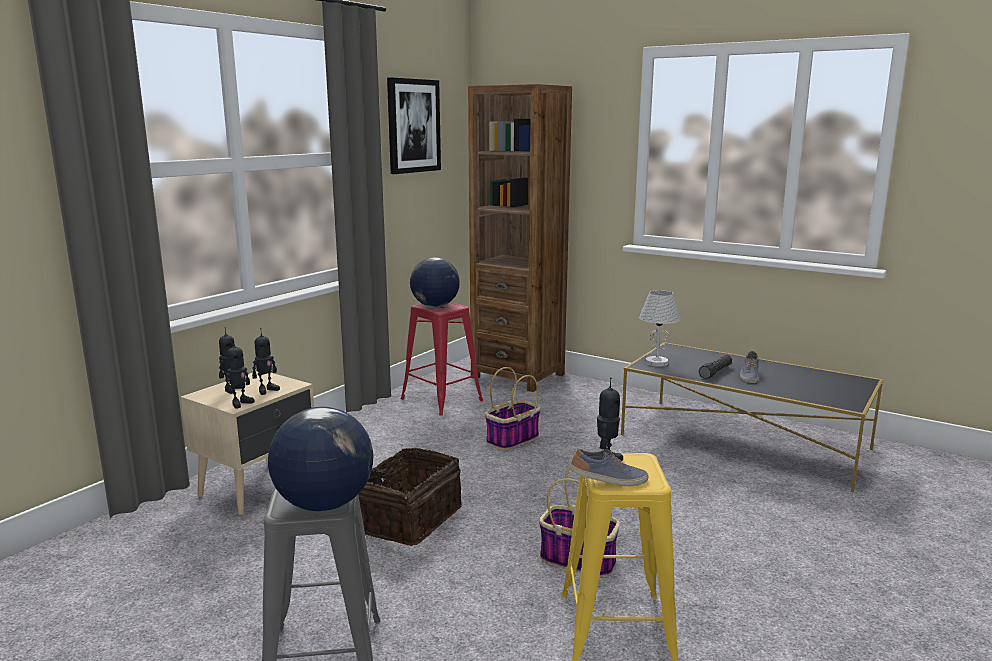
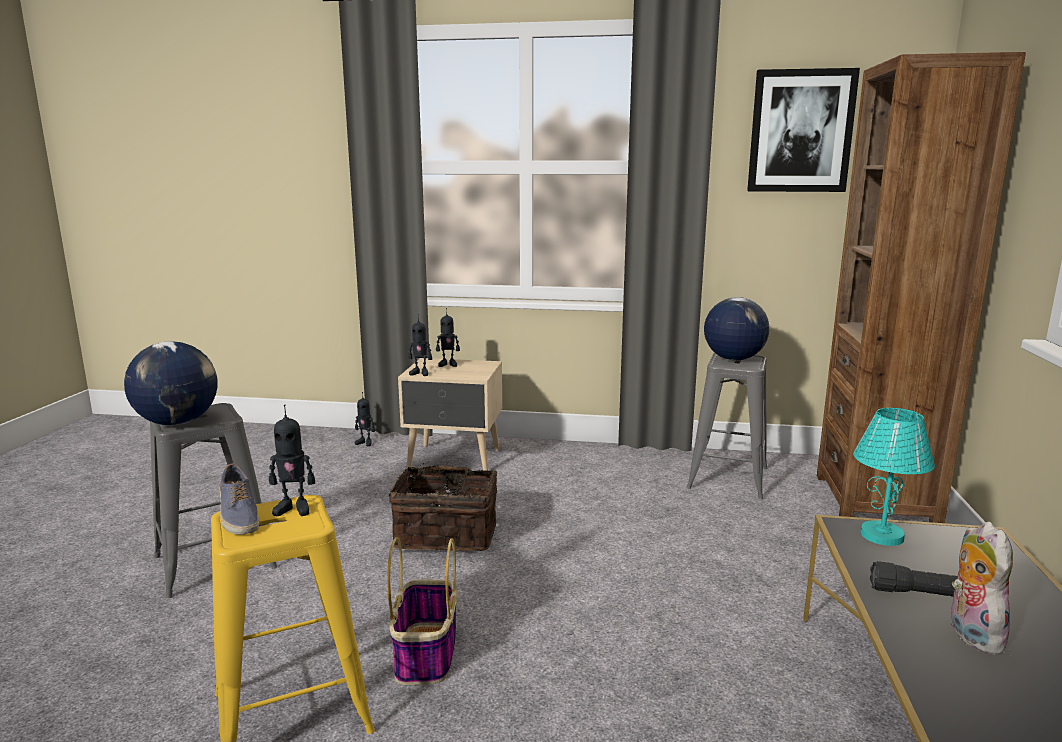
camera: 65 degrees right, 0 degrees up
toy robot [252,328,280,395] -> toy robot moved to [355,392,375,446]
red stool [401,302,483,415] -> grey stool [686,353,768,499]
basket [485,367,541,450] -> none
white table lamp [639,290,680,367] -> turquoise table lamp [853,408,935,546]
shoe [740,351,759,383] -> plush toy [950,522,1013,655]

